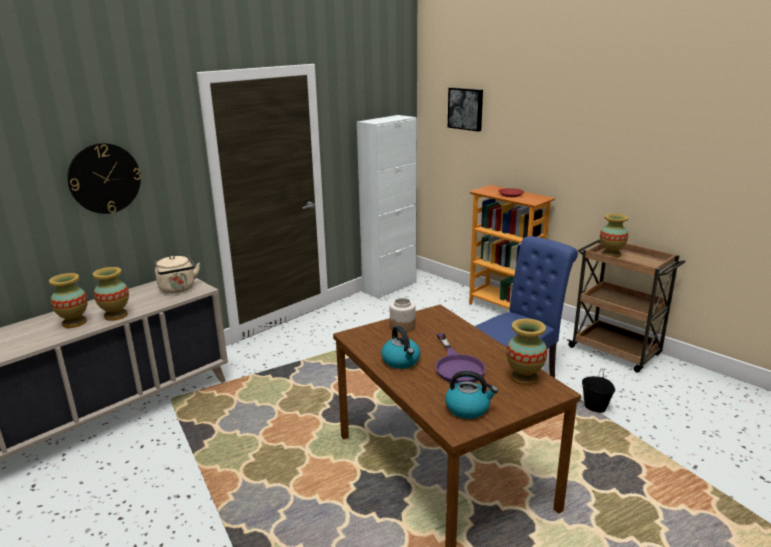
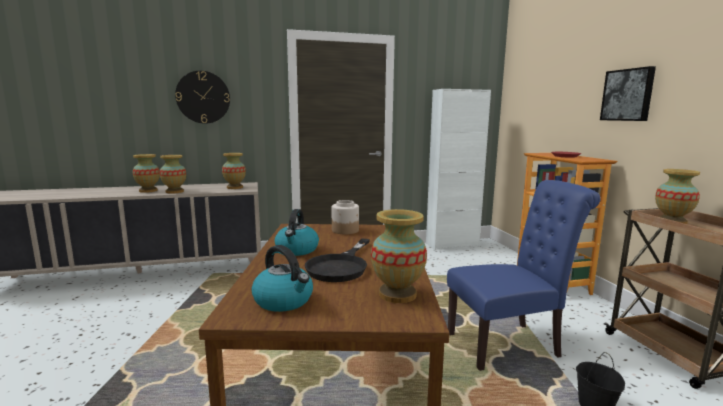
camera: 30 degrees right, 10 degrees down
beige kettle [155,256,200,293] -> vase [222,153,246,189]
purple frying pan [435,333,486,384] -> black frying pan [305,239,370,282]
picture [448,87,483,131] -> picture moved to [600,66,656,121]

